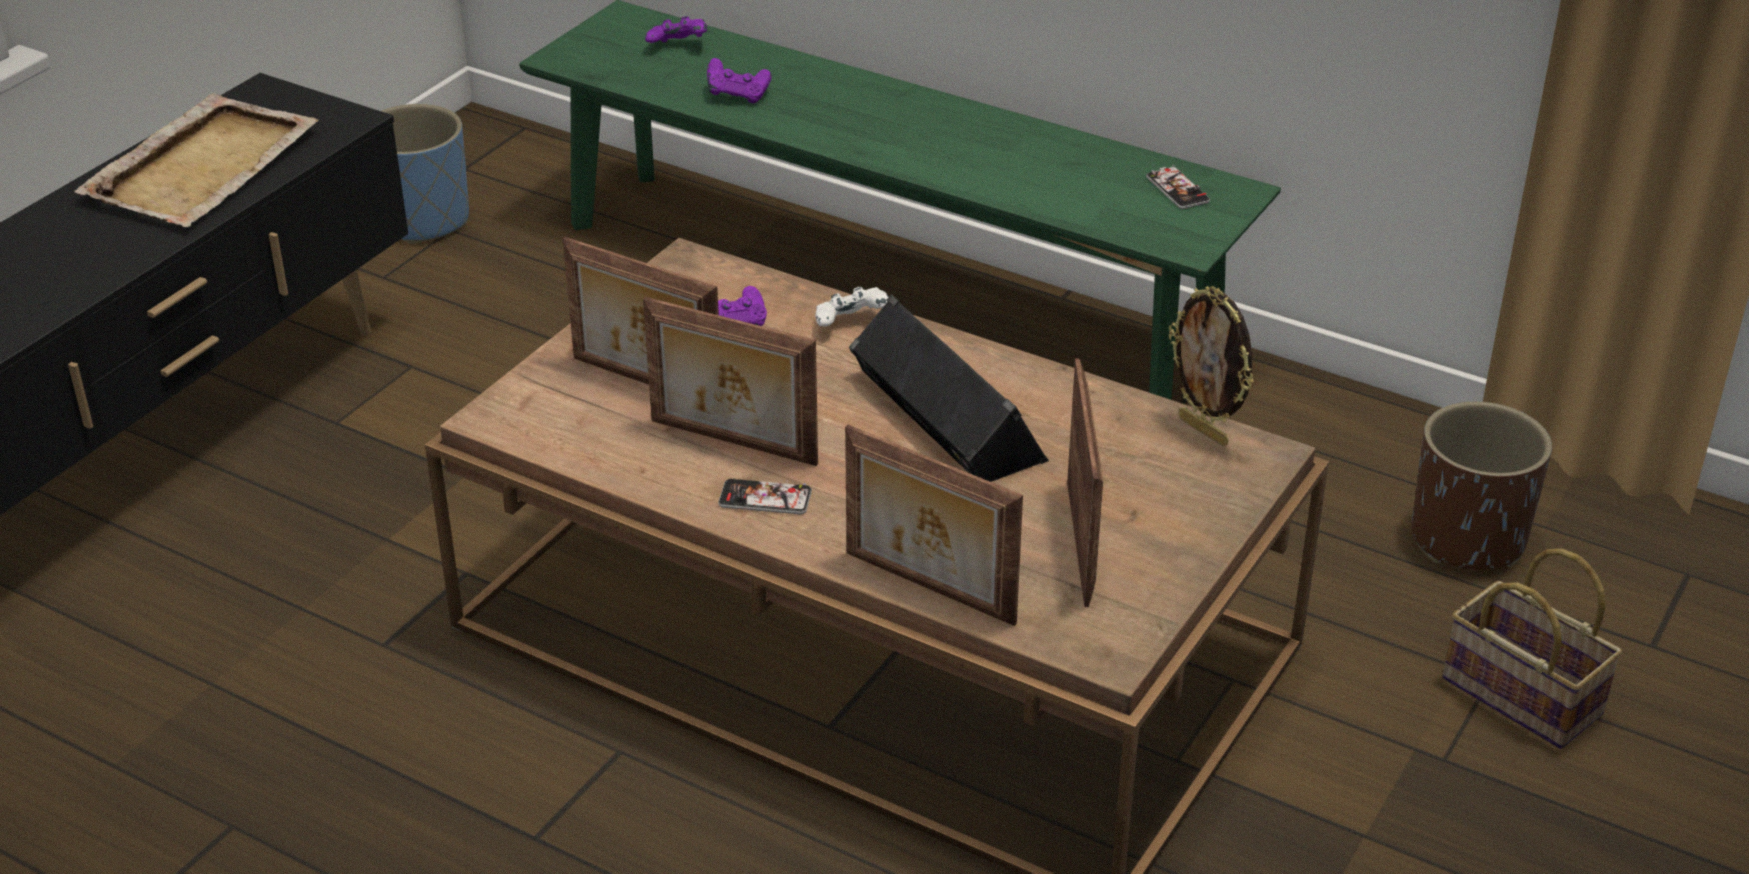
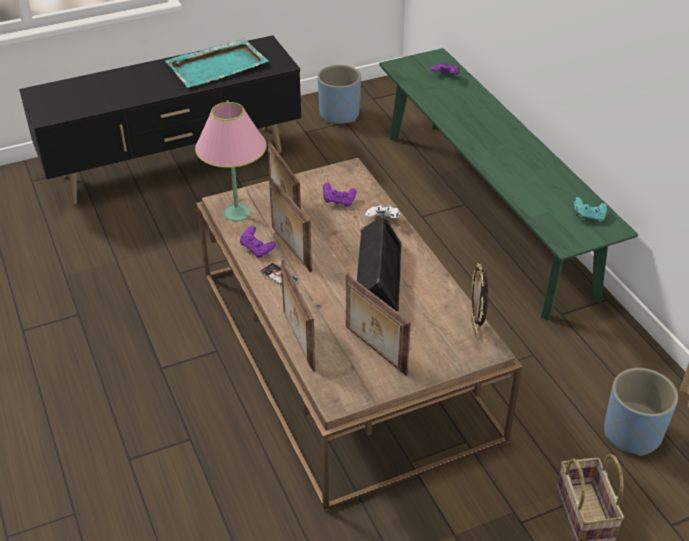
camera: 35 degrees right, 5 degrees up
beige tray [74,93,318,227] -> turquoise tray [166,38,269,88]
purple game controller [707,58,772,103] -> purple game controller moved to [240,226,276,258]
picture frame [1067,359,1103,607] -> picture frame turned 105 degrees clockwise [346,274,411,376]
phone [1146,165,1210,209] -> turquoise game controller [574,197,607,222]
brown planter [1412,401,1552,570] -> blue planter [604,368,678,456]
none -> pink table lamp [195,102,267,221]

